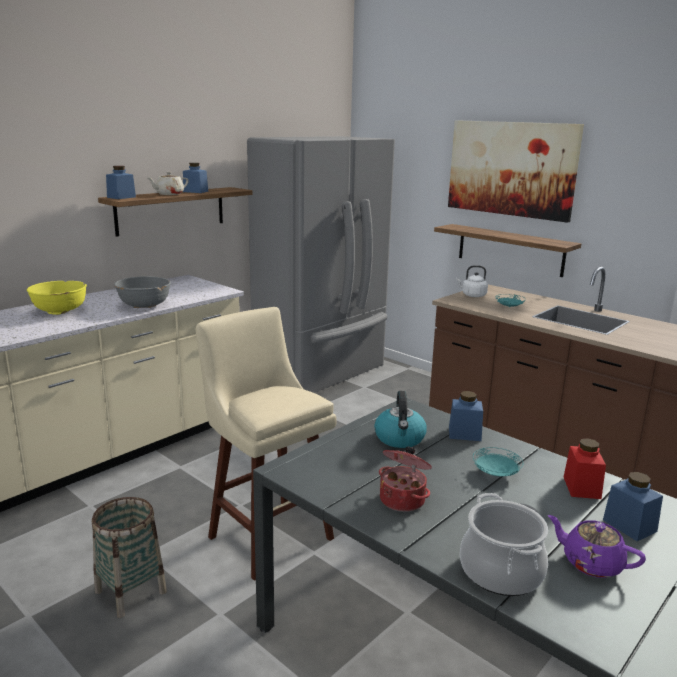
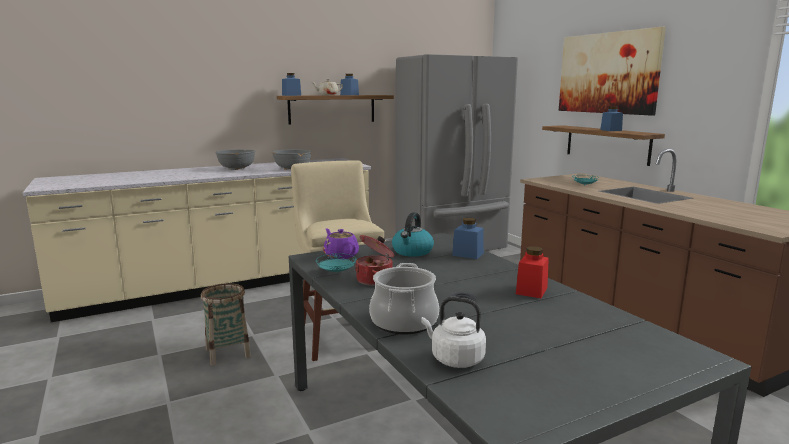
camera: 20 degrees right, 5 degrees down
yellow bowl [27,281,87,315] -> grey bowl [215,150,255,170]
white kettle [456,265,488,297] -> white kettle moved to [421,297,486,368]
turquoise plate [473,447,523,477] -> turquoise plate moved to [316,253,356,273]
purple teapot [548,515,646,578] -> purple teapot moved to [323,229,359,259]
blue jar [603,472,663,541] -> blue jar moved to [600,106,623,131]

